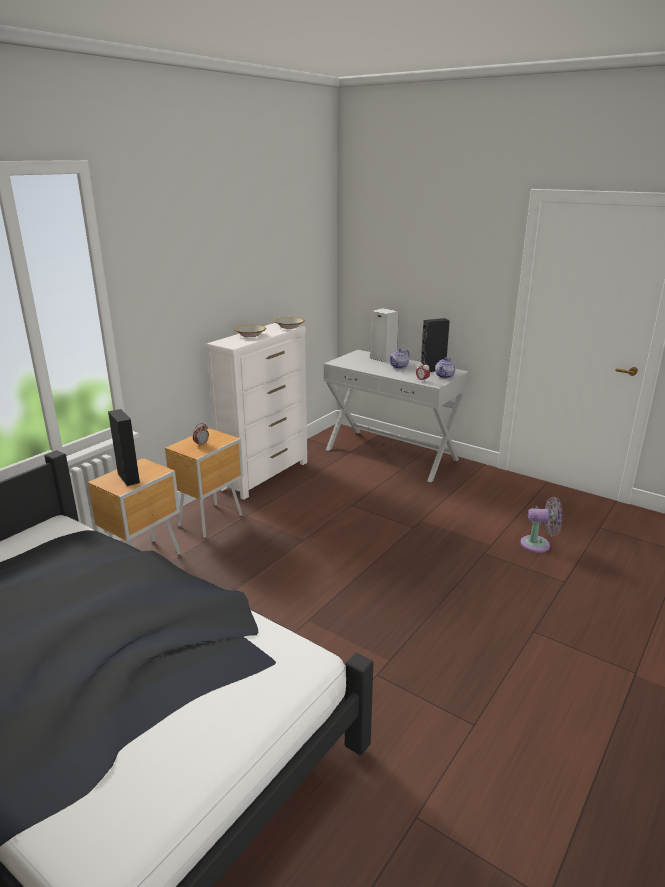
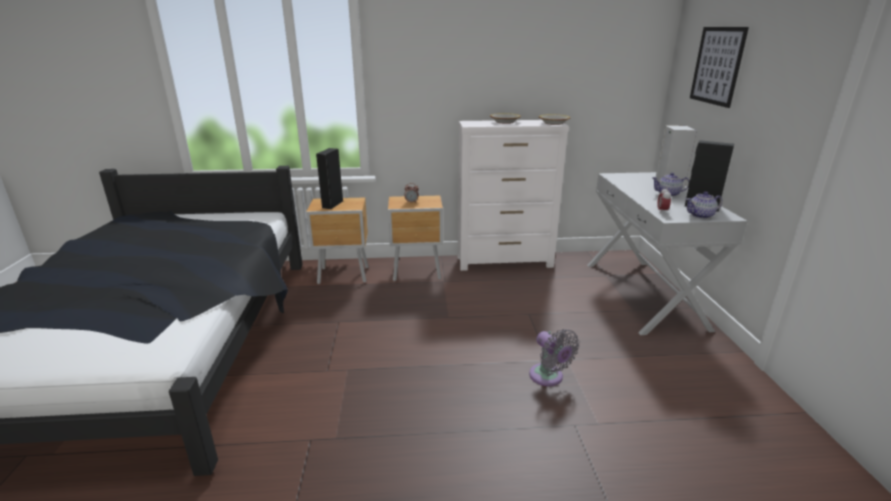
camera: 50 degrees right, 0 degrees up
grey fan [520,497,562,553] -> grey fan moved to [529,329,579,386]
none -> picture [690,27,749,108]

